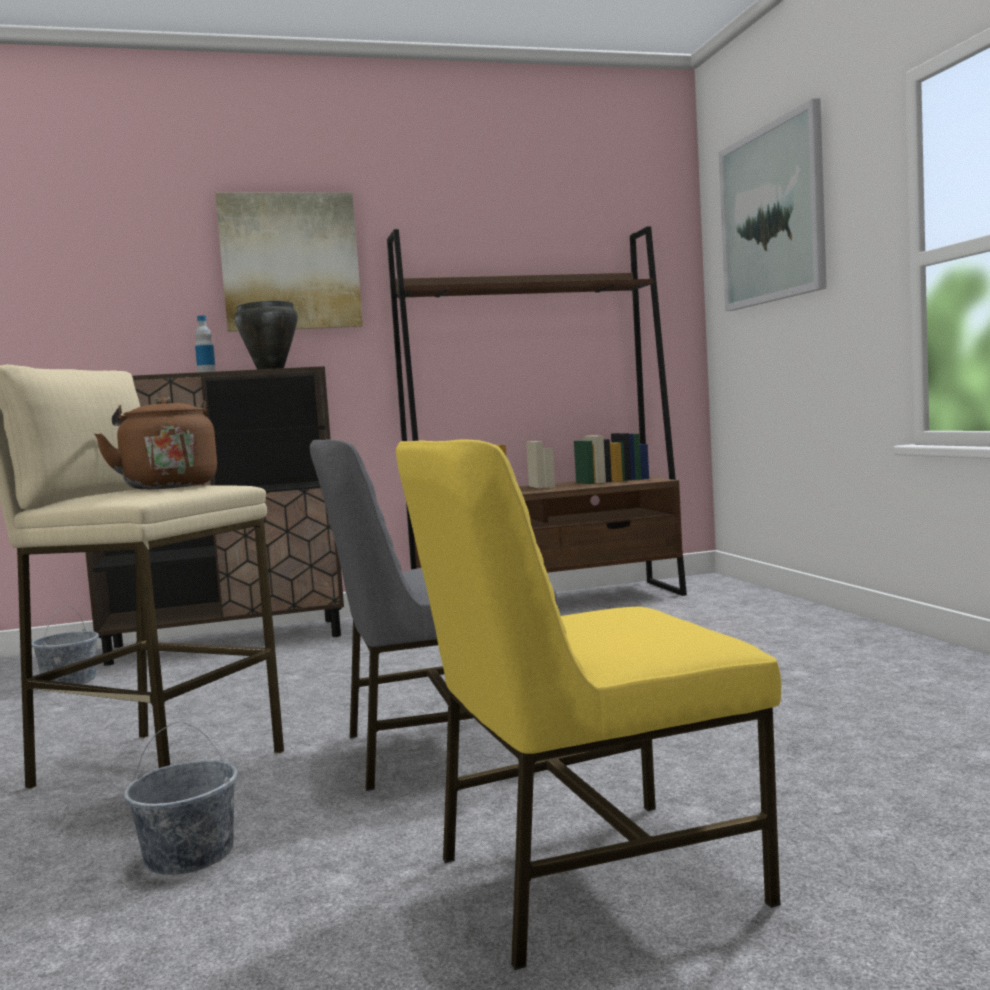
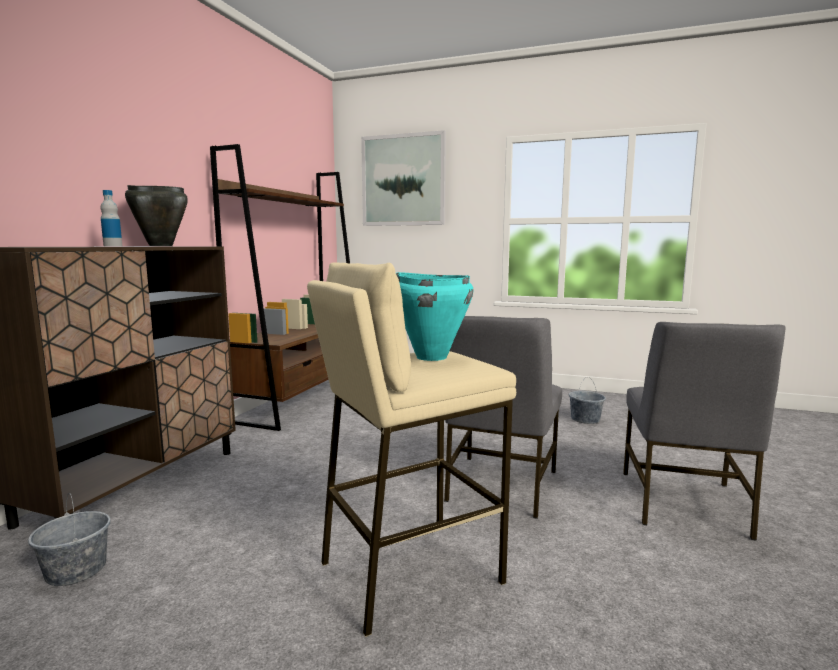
camera: 55 degrees left, 5 degrees up
brown kettle [94,397,217,489] -> turquoise cooking pot [396,272,473,361]
grey bucket [124,721,239,875] -> grey bucket moved to [569,377,606,424]
picture [215,193,363,332] -> none
yellow chair [396,440,781,970] -> grey chair [623,322,785,541]

